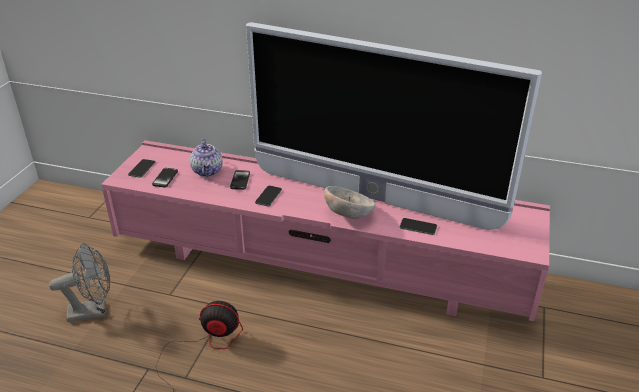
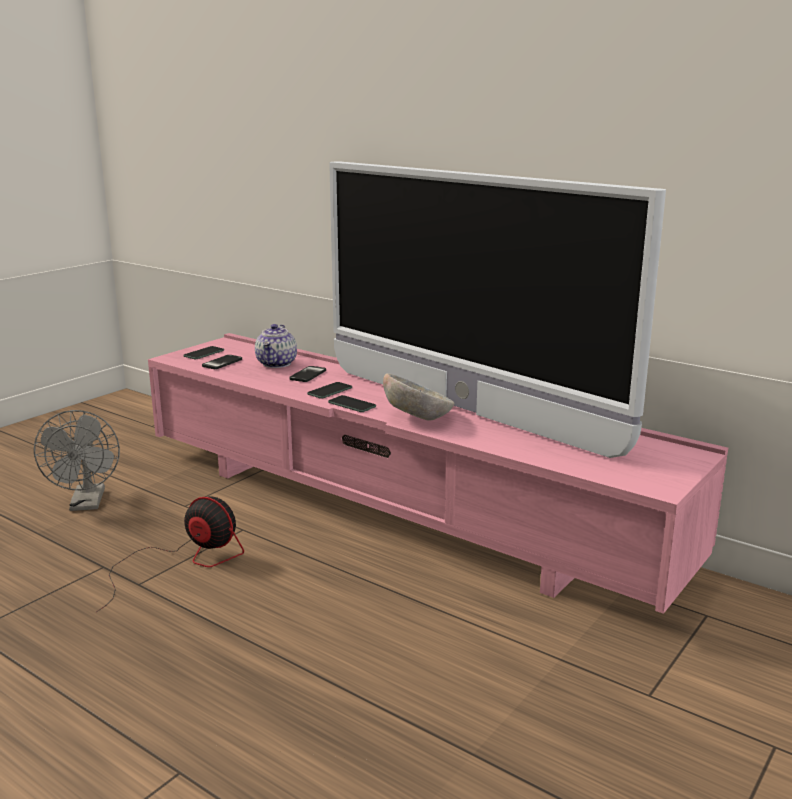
camera: 20 degrees right, 15 degrees down
grey fan [49,243,110,322] -> grey fan turned 75 degrees clockwise [34,410,120,511]
phone [400,218,437,235] -> phone moved to [328,395,376,412]

